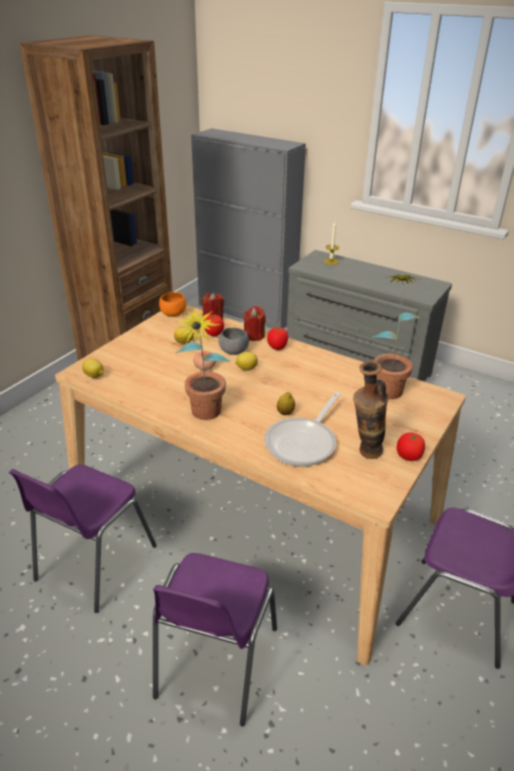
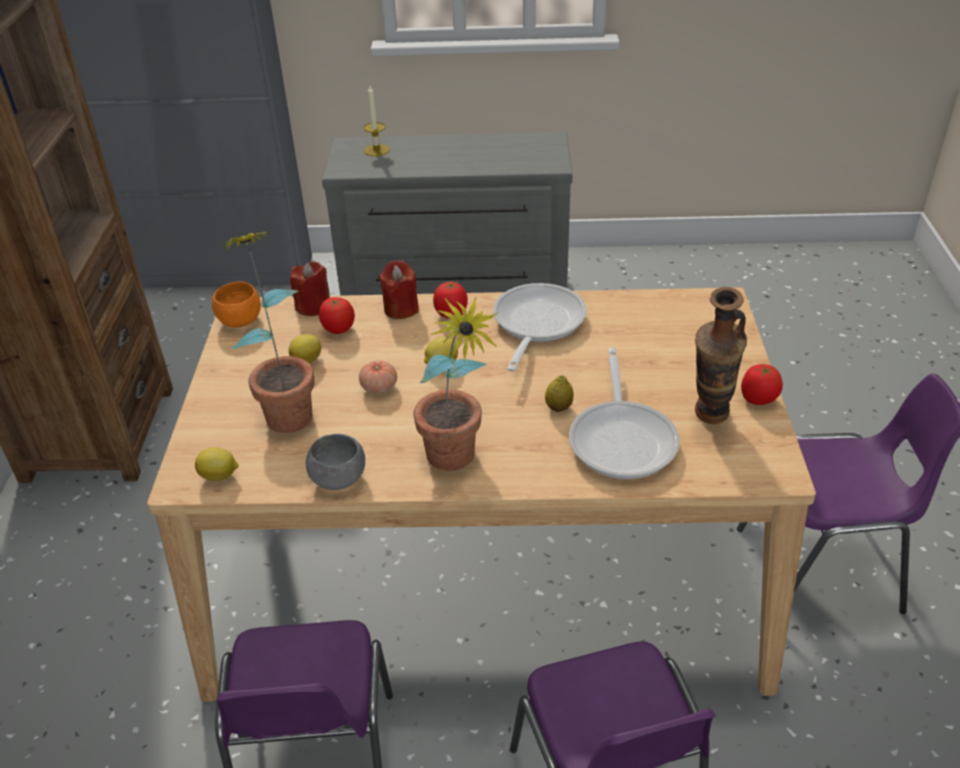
camera: 30 degrees left, 5 degrees up
grey bowl [218,327,249,355] -> grey bowl moved to [306,434,365,490]
potted plant [372,275,422,399] -> potted plant moved to [214,232,314,433]
none -> frying pan [493,283,587,372]

